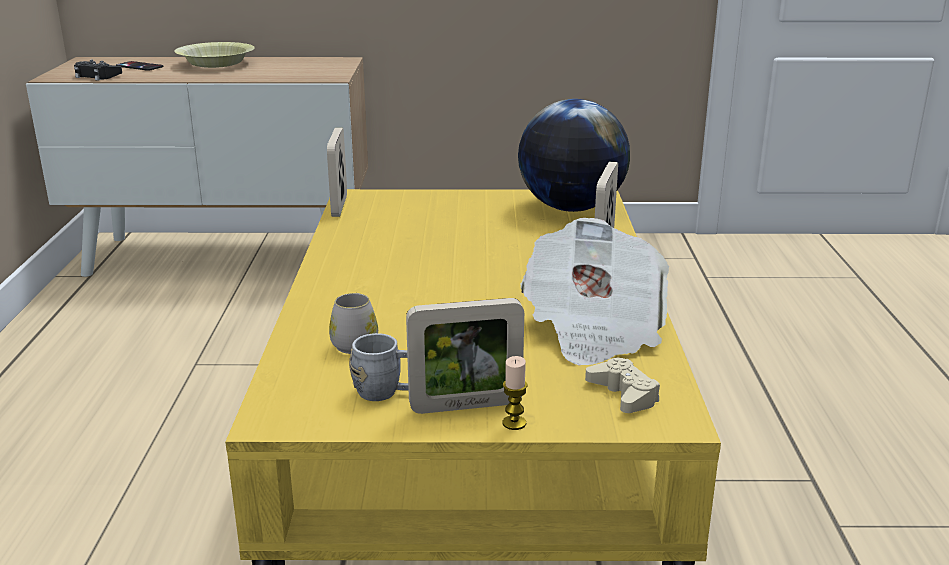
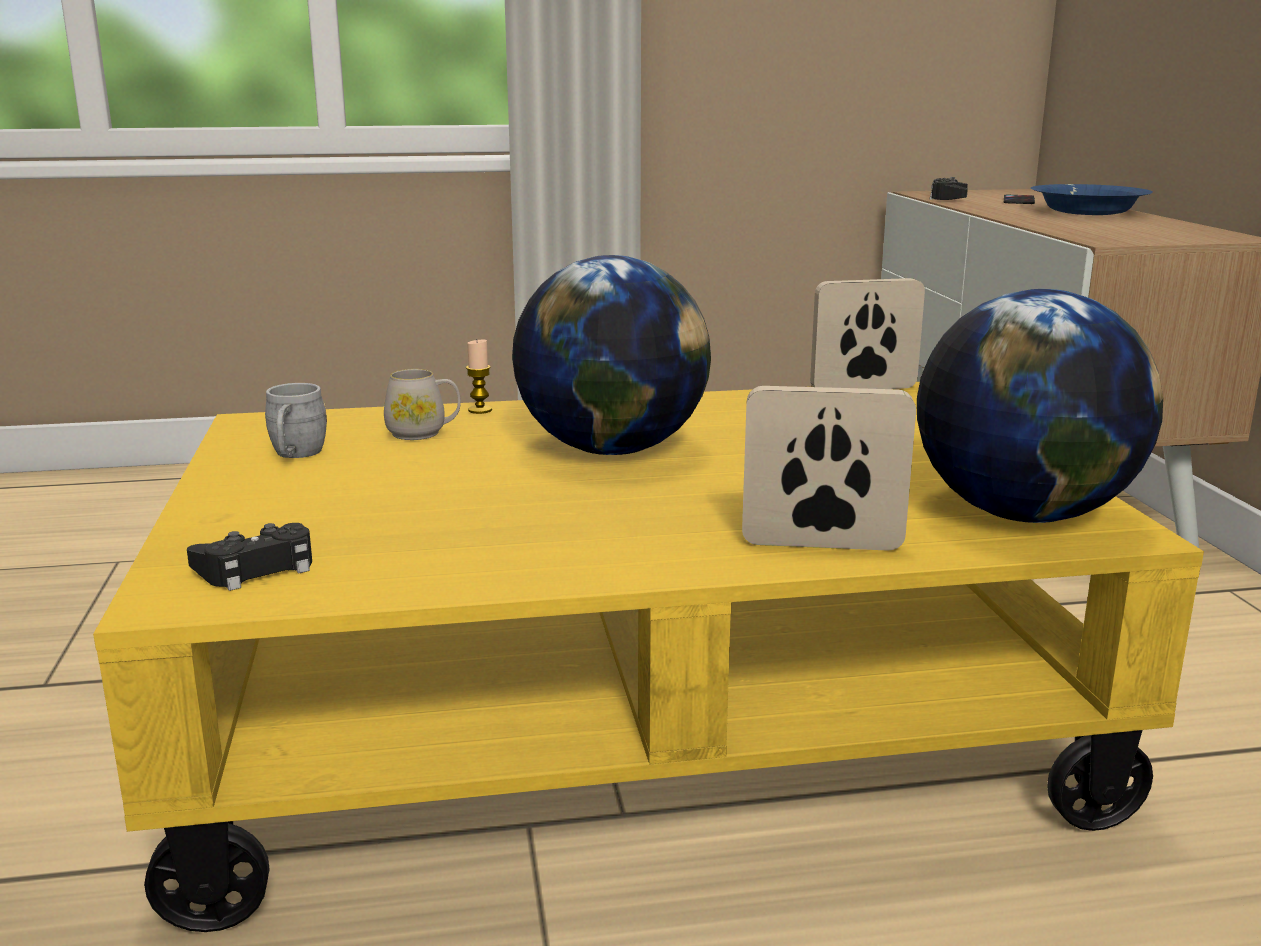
camera: 80 degrees right, 5 degrees down
yellow bowl [174,42,255,68] -> blue bowl [1031,184,1153,215]
picture frame [406,298,524,414] -> none
candle [502,356,528,430] -> candle moved to [466,340,492,414]
newspaper [521,218,669,365] -> none
beige game controller [585,358,660,413] -> black game controller [187,523,312,591]
none -> globe [512,255,711,455]

